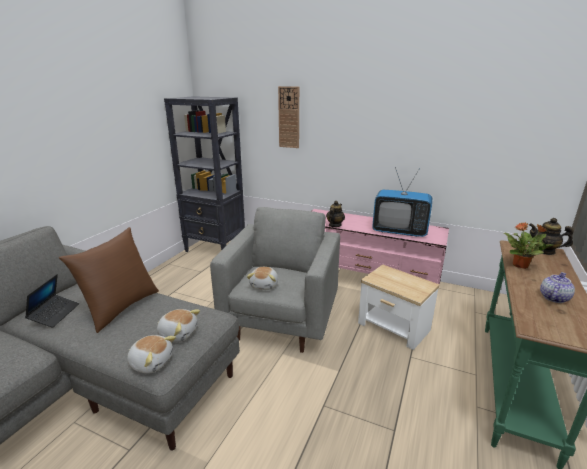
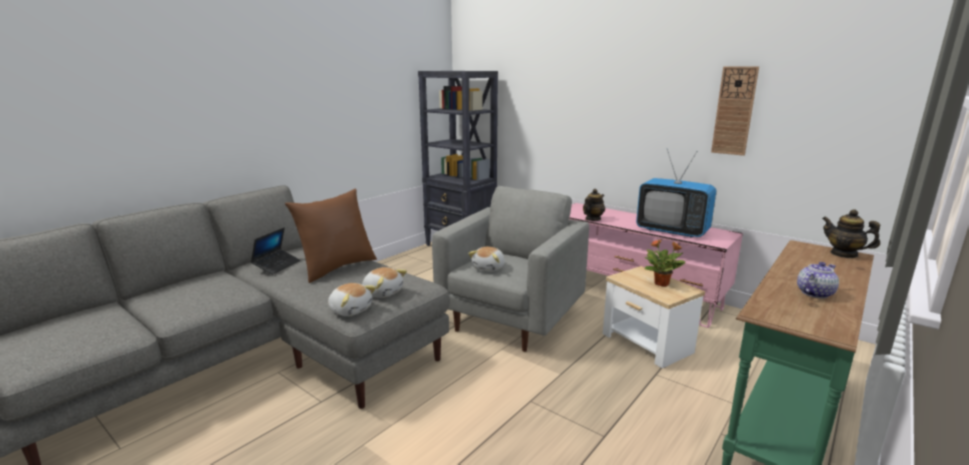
camera: 15 degrees right, 5 degrees down
wall clock [278,86,299,148] -> wall clock moved to [711,66,759,156]
potted plant [504,222,553,269] -> potted plant moved to [645,239,685,287]

